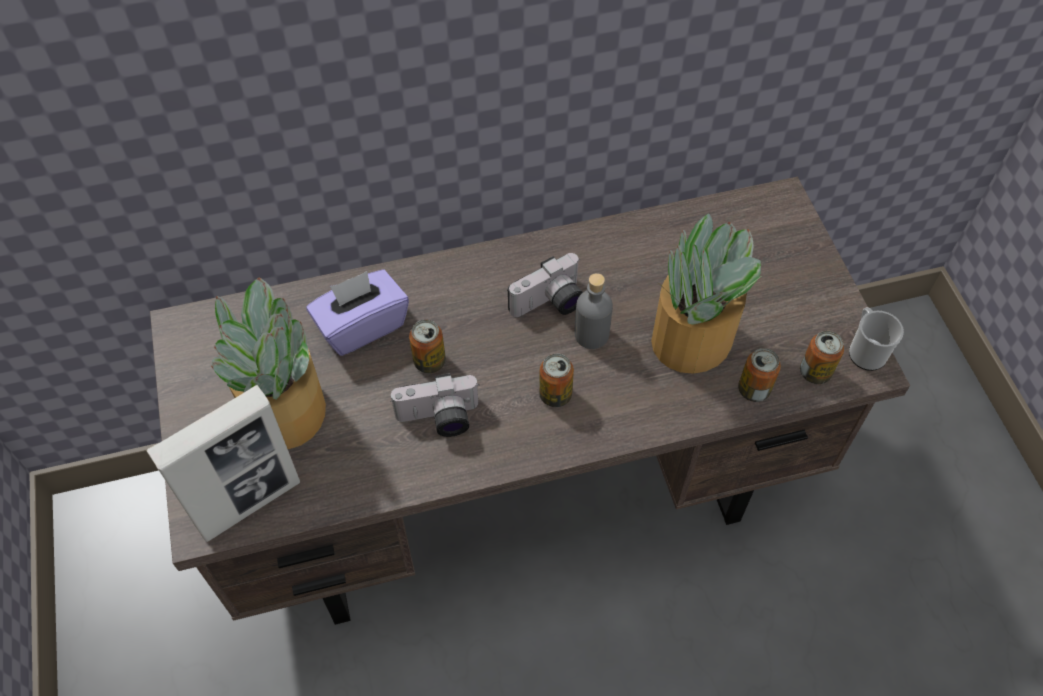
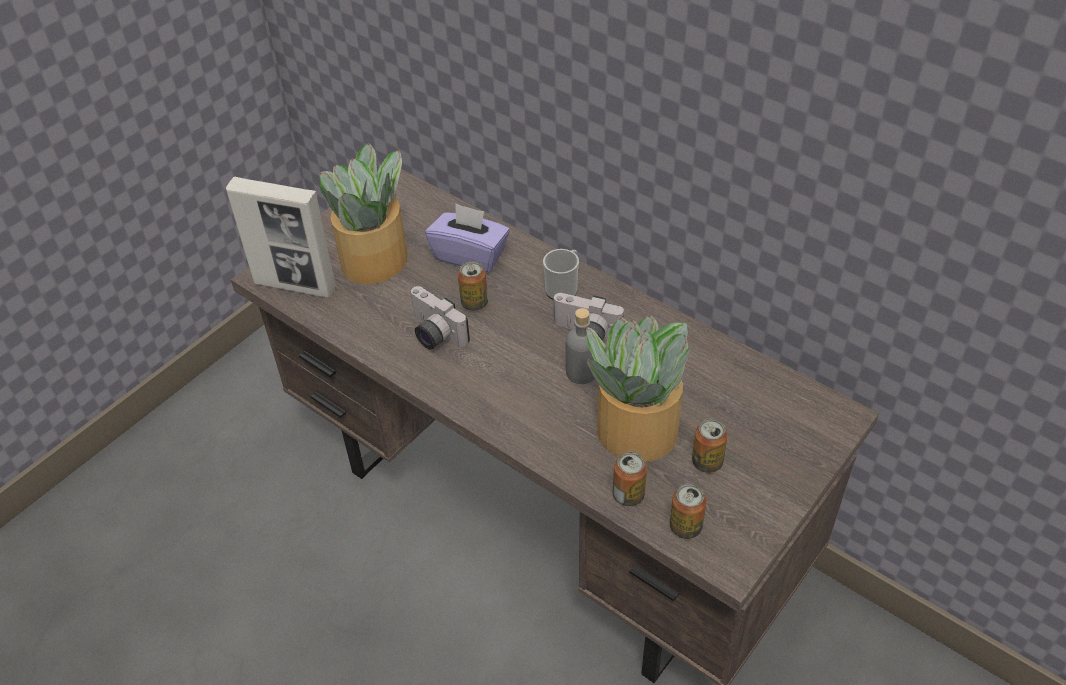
camera: 55 degrees right, 10 degrees down
can [539,353,574,407] -> can moved to [692,418,728,473]
mug [849,307,904,371] -> mug moved to [543,249,579,300]

